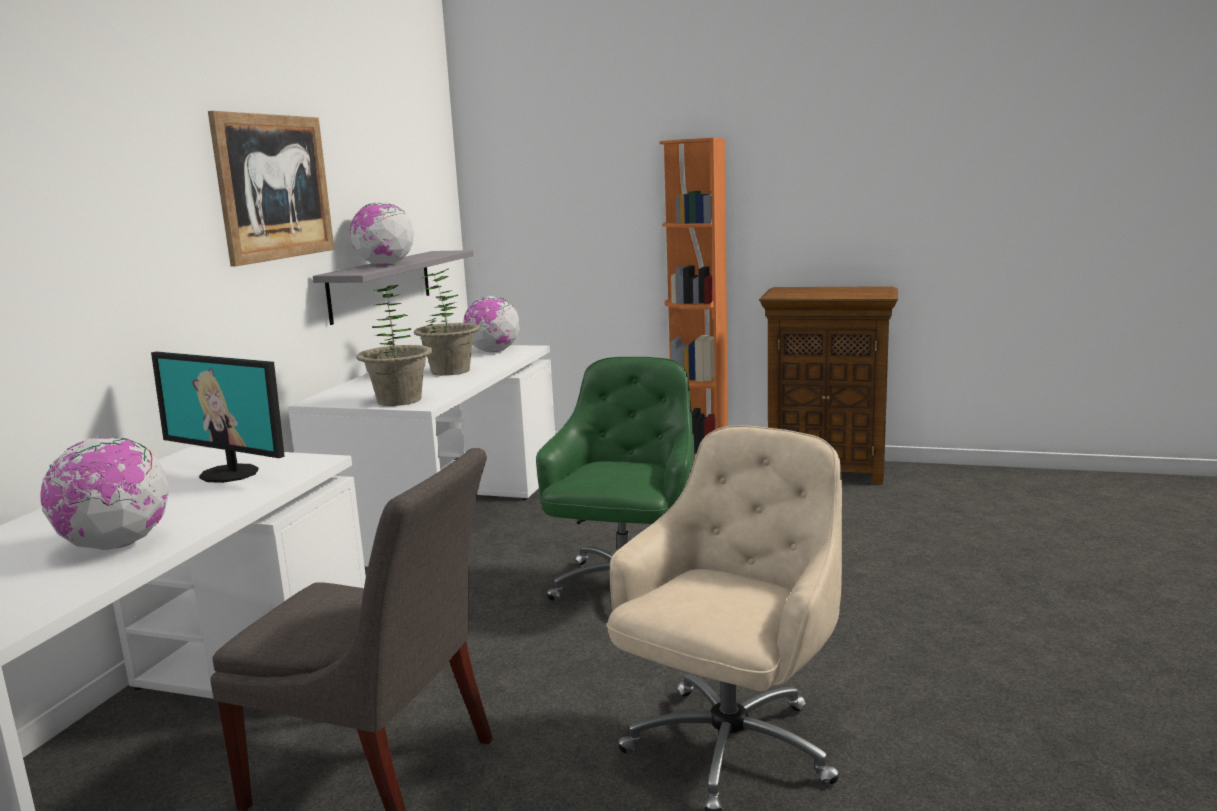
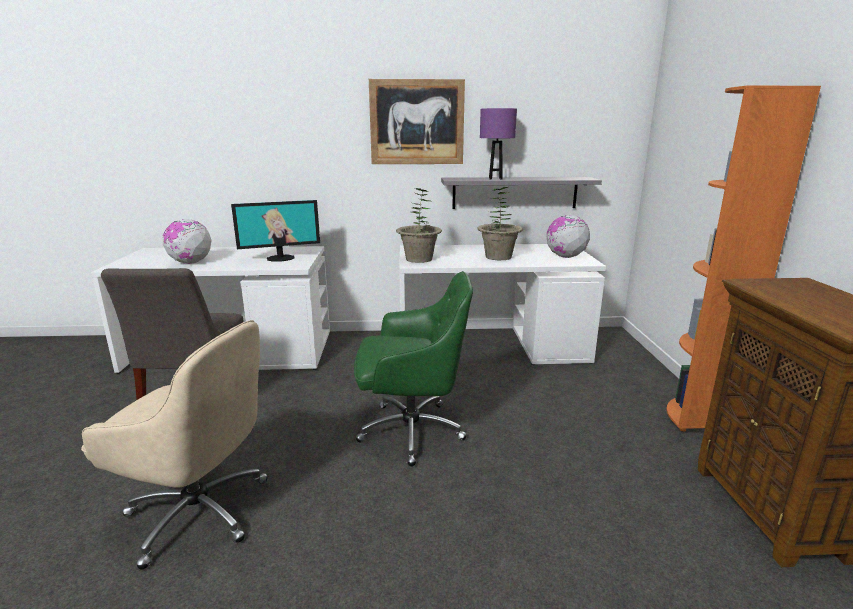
camera: 70 degrees right, 5 degrees up
monitor [151,352,285,483] -> monitor turned 120 degrees counterclockwise [231,200,320,262]
globe [350,202,414,265] -> purple table lamp [480,108,517,179]

